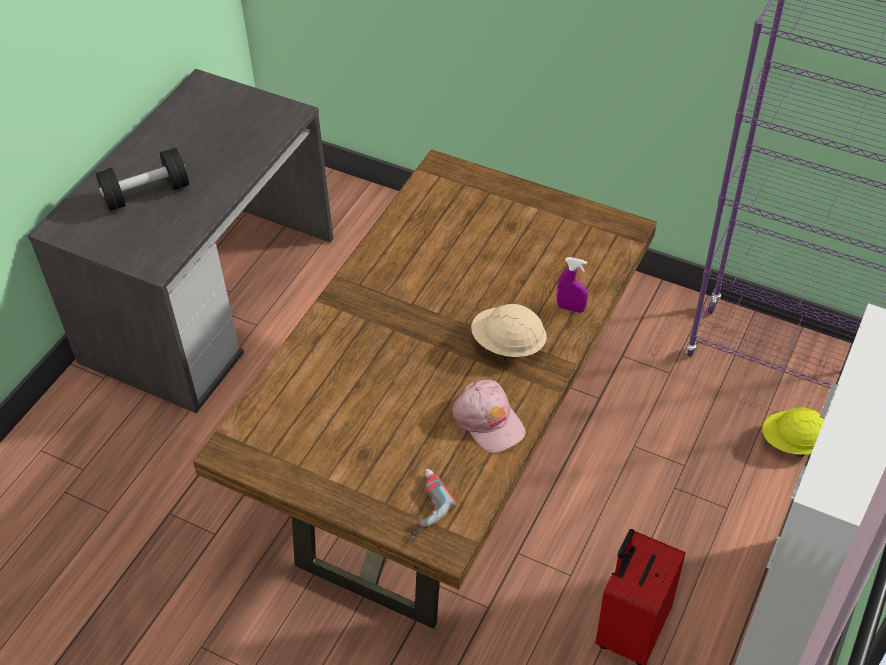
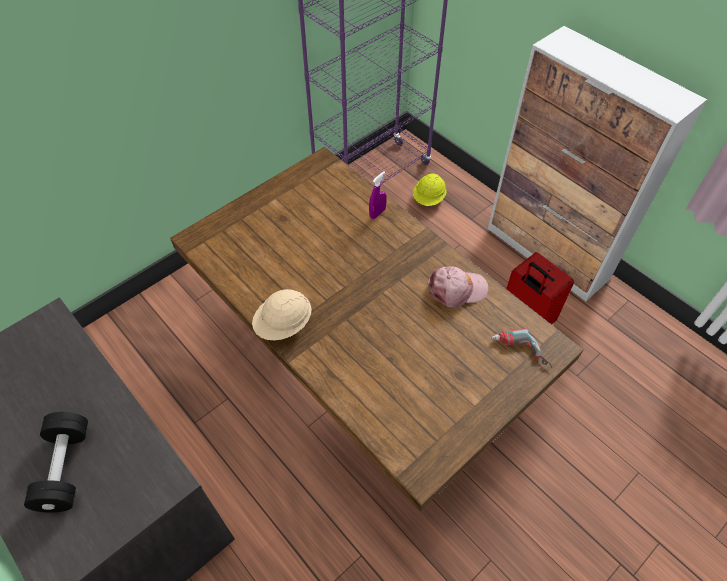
camera: 70 degrees left, 5 degrees up
beige hard hat [471,304,547,360] -> beige hard hat moved to [252,289,312,340]

